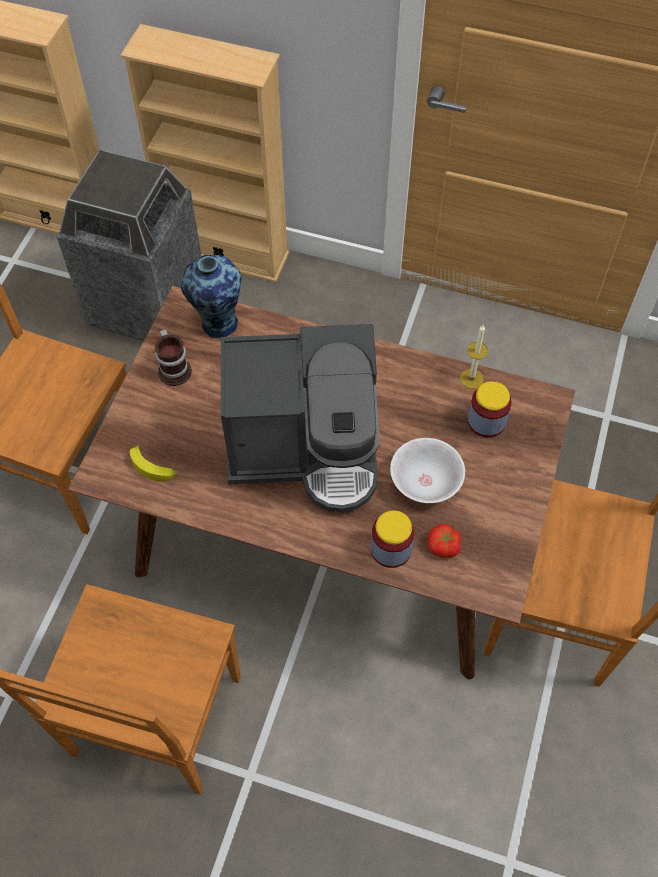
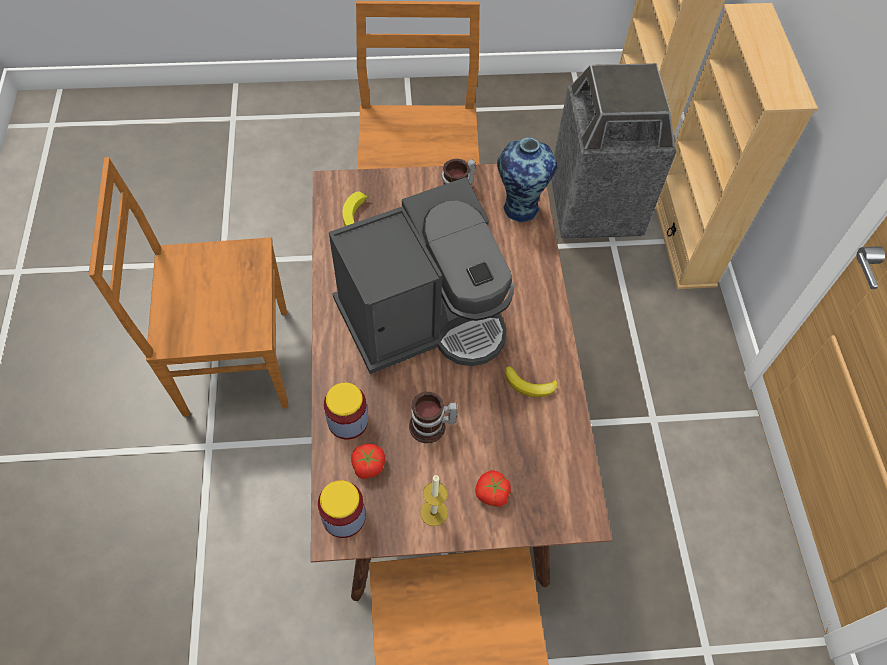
camera: 65 degrees right, 0 degrees up
coffee machine [221,324,379,513] -> coffee machine turned 90 degrees counterclockwise [329,177,514,374]
white bowl [390,438,465,503] -> mug [409,392,457,443]
candle [460,325,488,389] -> candle moved to [420,475,448,526]
jar [468,381,512,438] -> jar moved to [318,480,366,538]
none -> tomato [475,470,511,507]
none -> banana [505,366,558,397]

